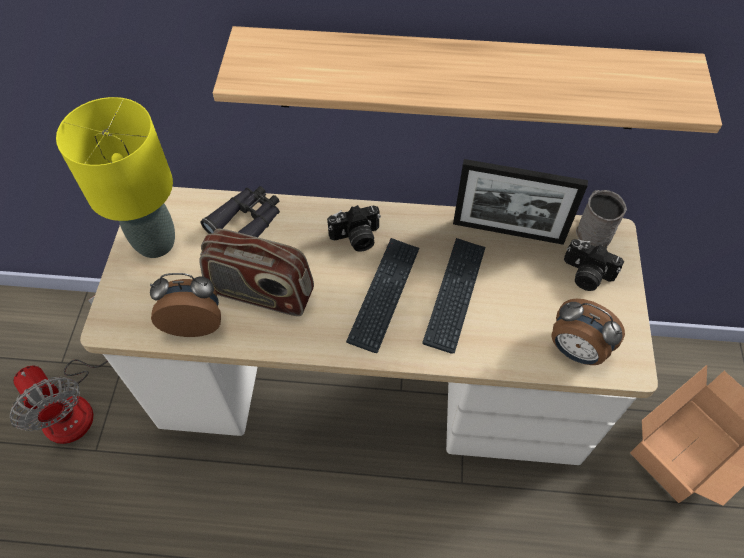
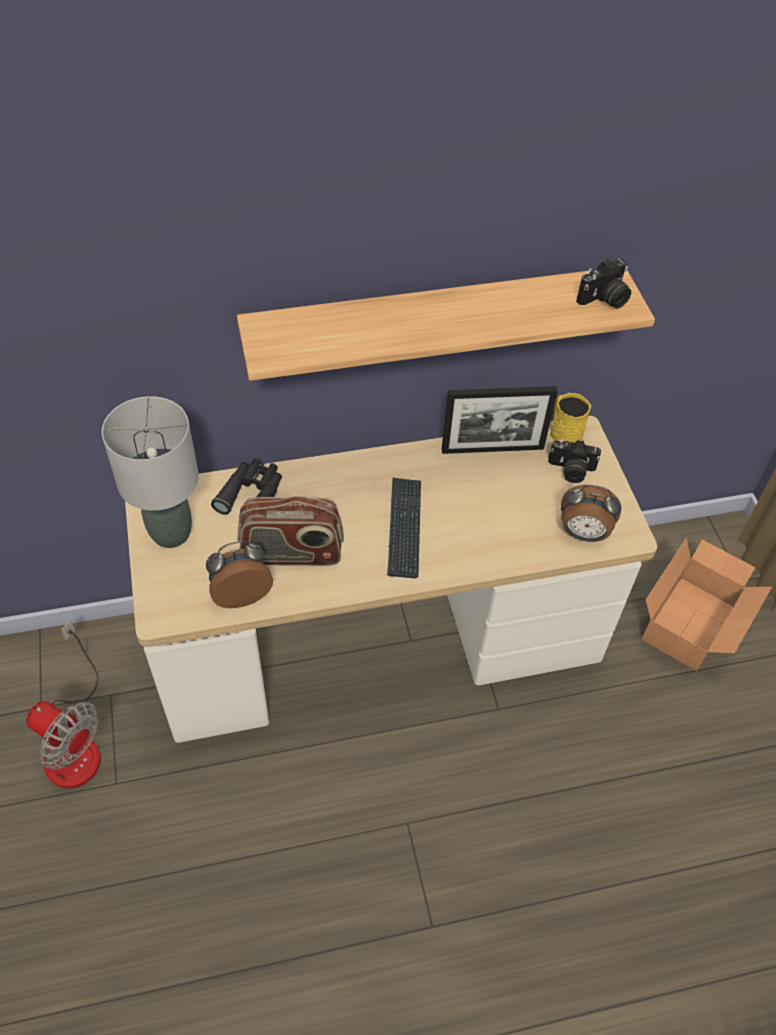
camera: 20 degrees left, 5 degrees down
yellow table lamp [56,97,175,258] -> grey table lamp [102,396,199,548]
camera [327,205,381,252] -> camera moved to [576,258,631,309]
keyboard [422,238,485,354] -> none
grey mug [576,190,627,247] -> yellow mug [550,393,591,443]

